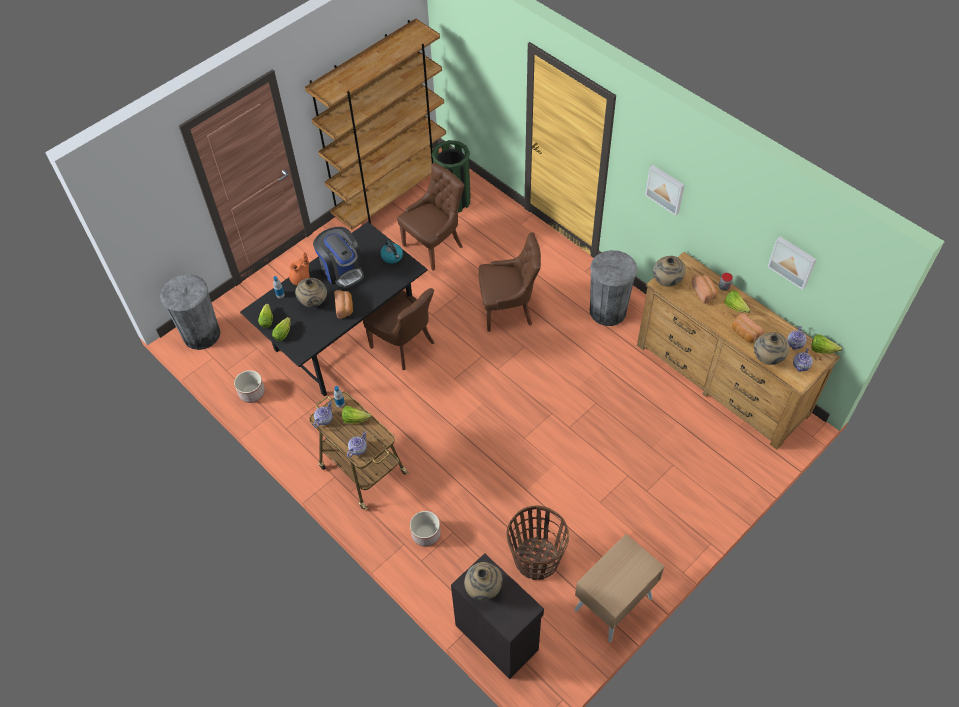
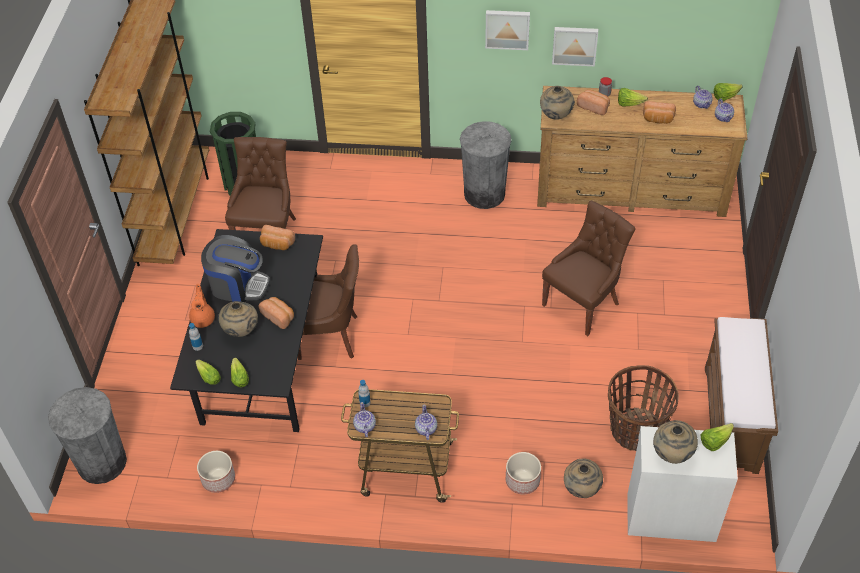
camera: 40 degrees left, 5 degrees down
lettuce [342,406,372,424] -> lettuce moved to [701,423,734,451]
kettle [380,240,403,264] -> bread [260,225,295,250]
black cabinet [451,553,544,679] -> white cabinet [627,426,738,542]
brown chair [478,233,541,332] -> brown chair moved to [542,201,636,336]
beige nightstand [575,534,665,642] -> brown bench [705,317,778,474]
beige vase [754,332,790,365] -> beige vase moved to [564,459,603,498]
picture [767,236,816,290] -> picture moved to [552,27,598,66]

